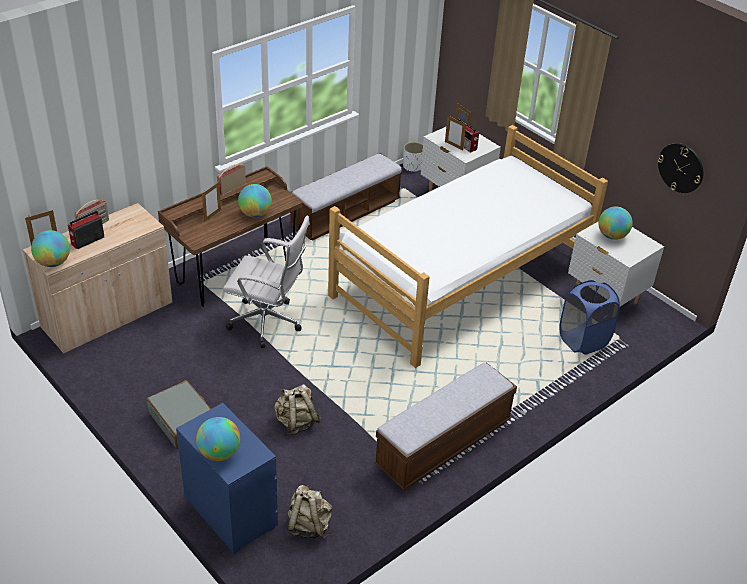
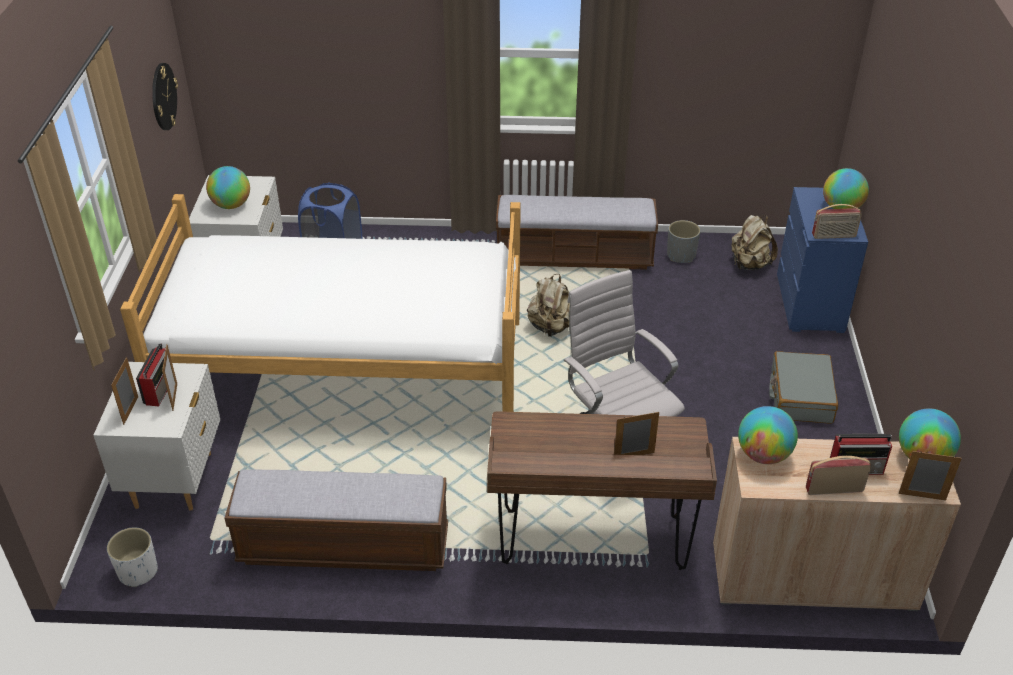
camera: 135 degrees left, 0 degrees up
radio [217,164,246,195] -> radio moved to [812,204,862,239]
globe [238,184,272,218] -> globe moved to [738,406,798,464]
beige backpack [274,384,320,435] -> beige backpack moved to [527,274,570,337]
none -> grey planter [667,220,701,263]

